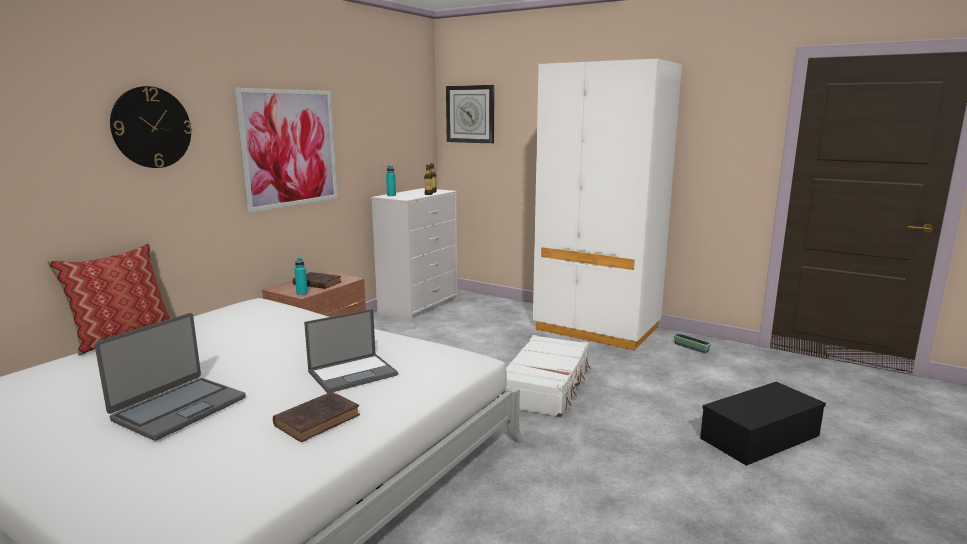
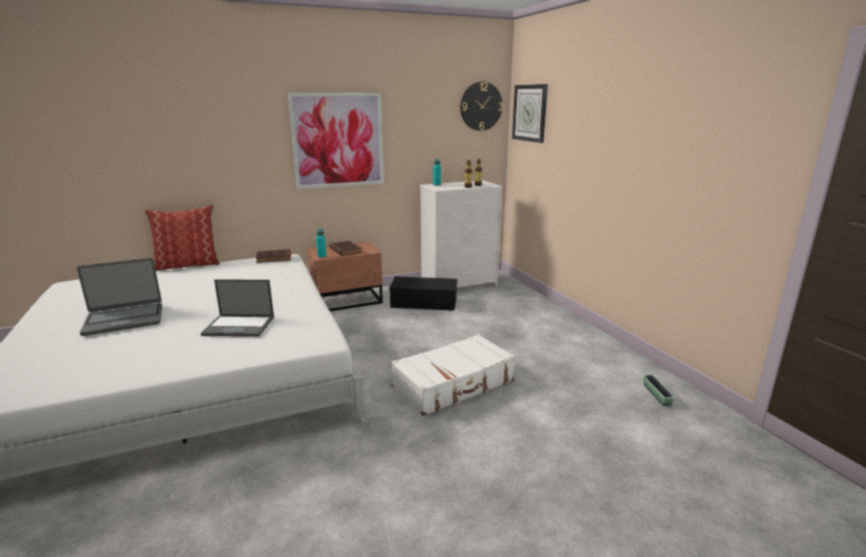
camera: 35 degrees right, 5 degrees up
wall clock [110,86,192,168] -> wall clock moved to [460,82,503,131]
brown book [273,392,360,442] -> brown book moved to [256,249,291,263]
white wardrobe [533,59,682,351] -> none
black storage box [700,382,826,466] -> black storage box moved to [389,276,457,311]

